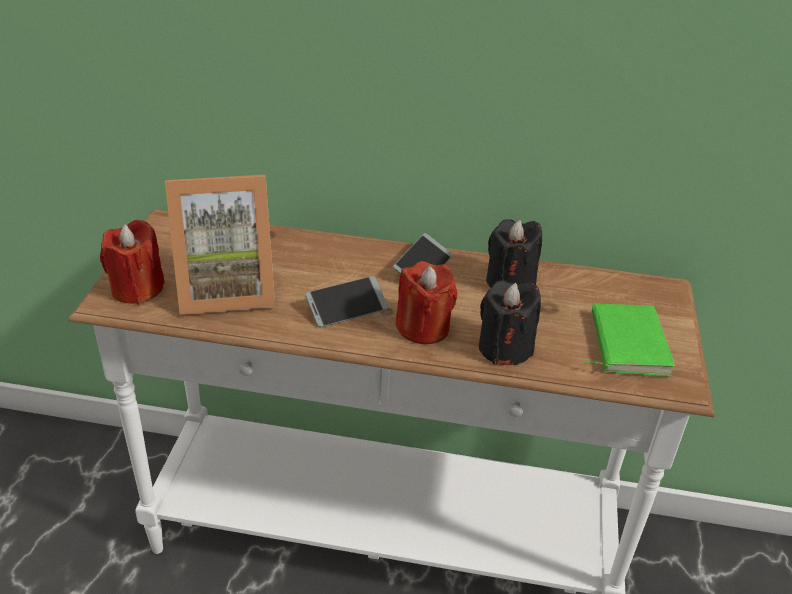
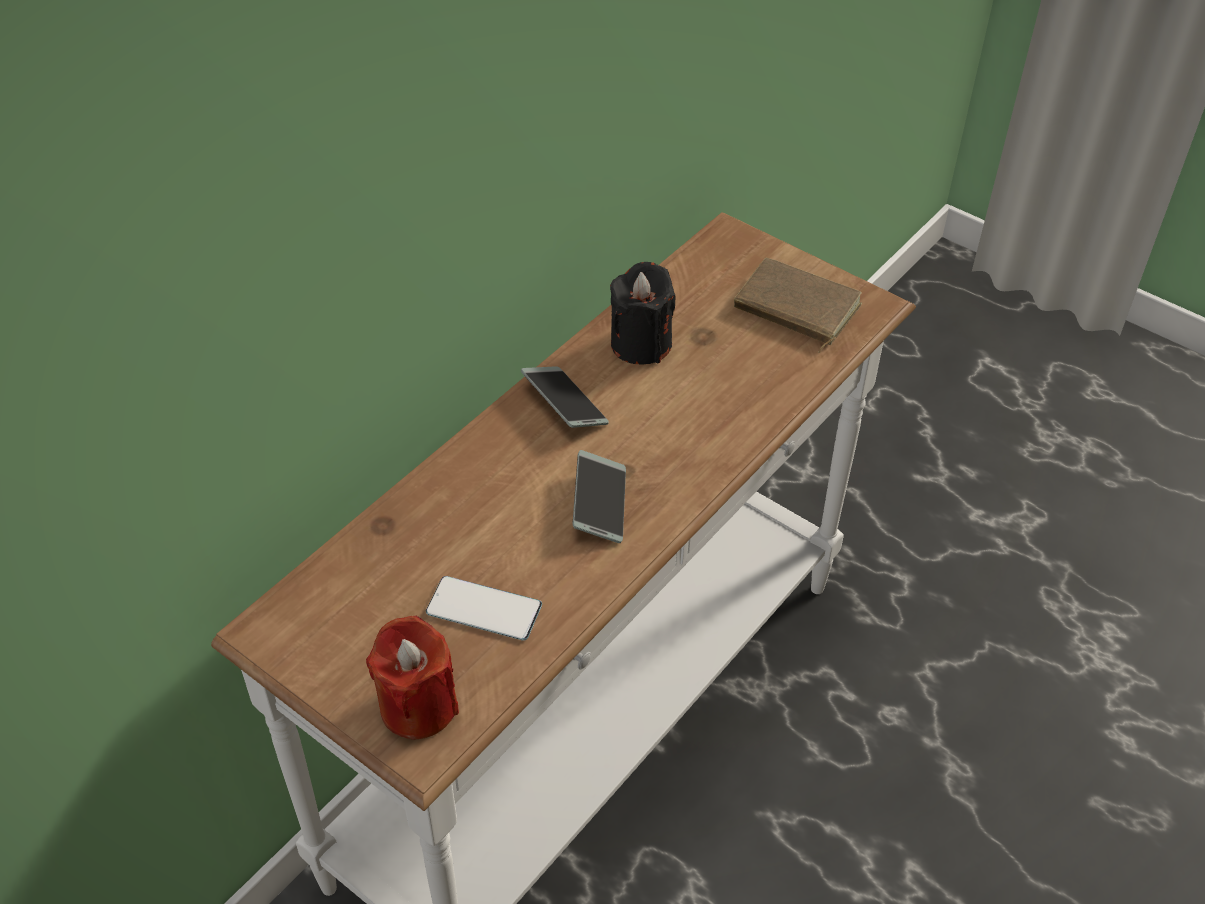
camera: 60 degrees left, 10 degrees up
picture frame [165,175,275,315] -> phone [426,576,542,641]
red candle [396,261,457,344] -> none
black candle [479,280,541,365] -> none
green book [584,304,675,377] -> brown book [734,258,862,353]

